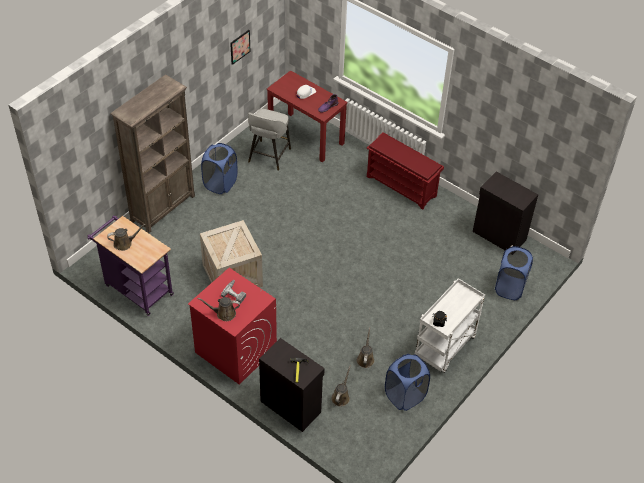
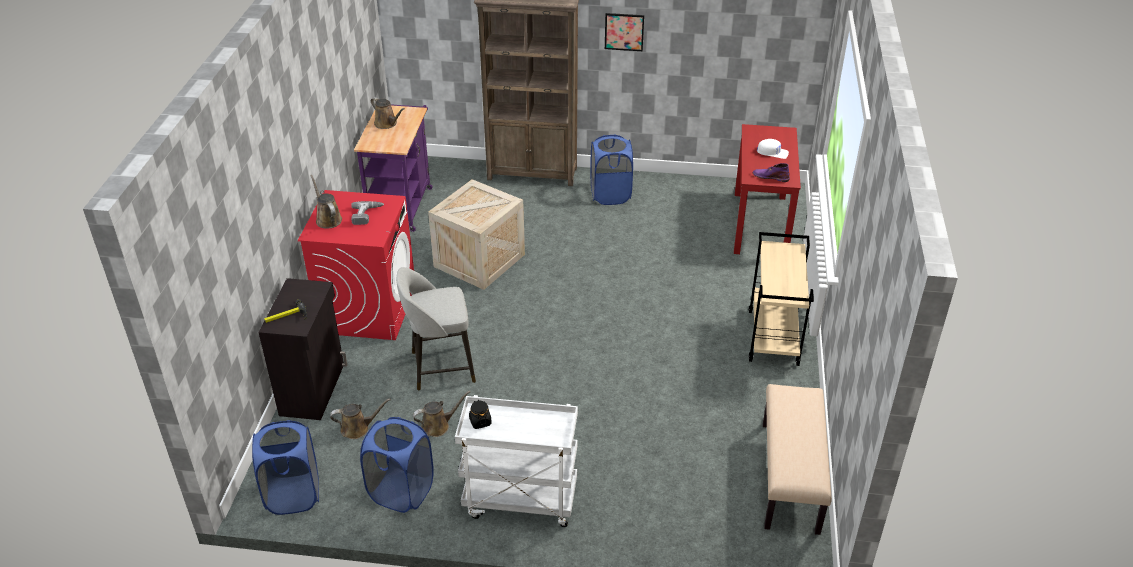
camera: 60 degrees right, 10 degrees down
picture [230,30,251,65] -> picture moved to [605,13,644,51]
grey stool [248,109,291,171] -> grey stool moved to [396,267,476,391]
red shoe rack [367,132,444,210] -> beige cart [749,232,814,366]
black cabinet [473,172,538,250] -> beige bench [763,384,832,535]
blue laundry basket [495,246,533,300] -> blue laundry basket moved to [252,420,319,515]

